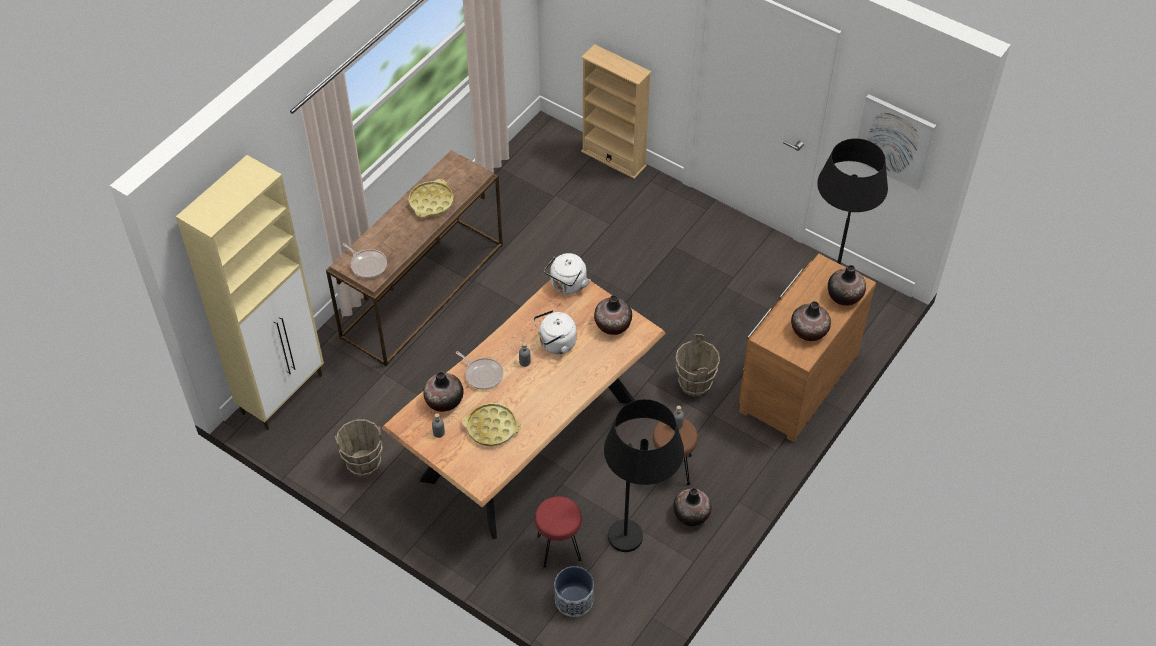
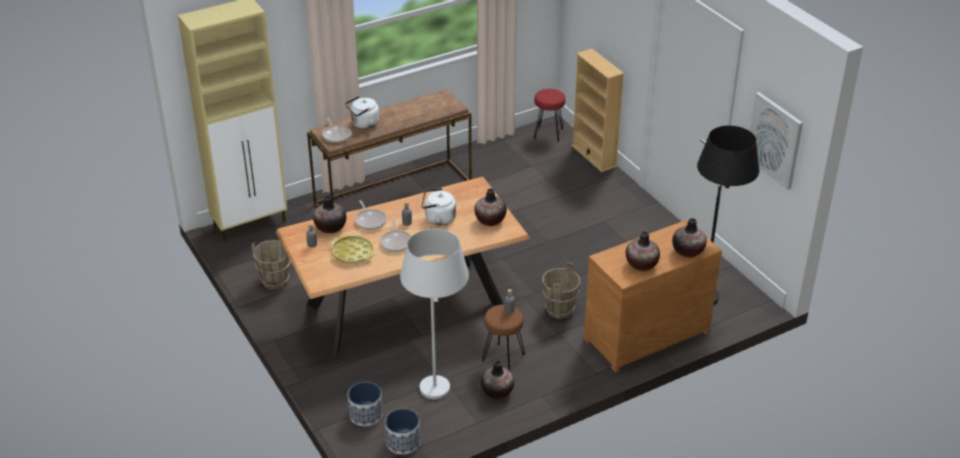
camera: 25 degrees right, 15 degrees down
yellow tray [409,179,454,218] -> none
red stool [535,496,582,568] -> red stool moved to [534,89,566,142]
white kettle [544,253,591,294] -> white kettle moved to [345,96,379,129]
black floor lamp [604,399,684,552] -> white floor lamp [400,229,469,399]
none -> frying pan [380,220,411,252]
none -> planter [385,409,420,455]

